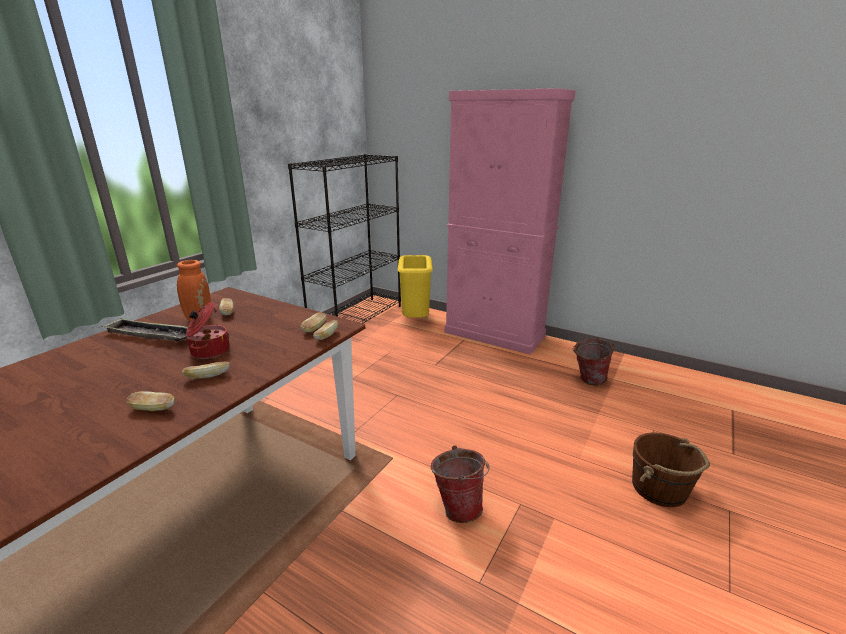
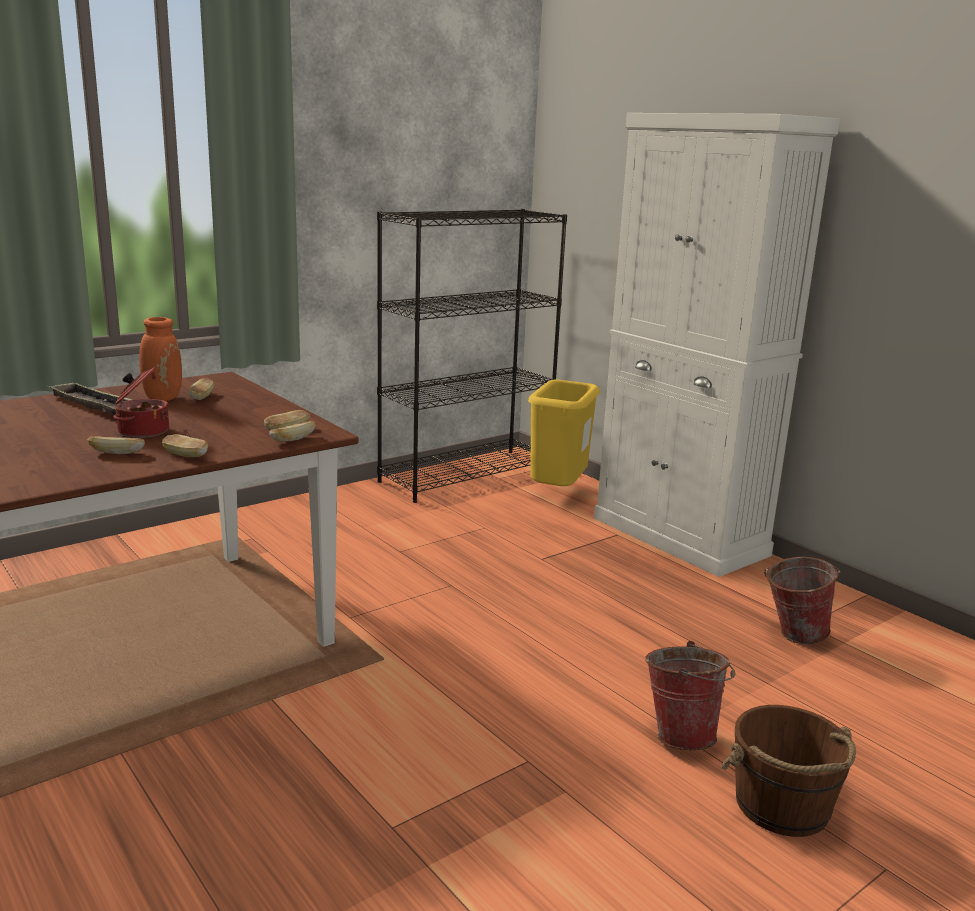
camera: 20 degrees right, 5 degrees down
bread [127,391,174,411] -> bread moved to [162,434,208,457]
bucket [431,446,490,523] -> bucket moved to [645,641,735,750]
pink cabinet [445,88,576,355] -> white cabinet [594,113,840,577]

